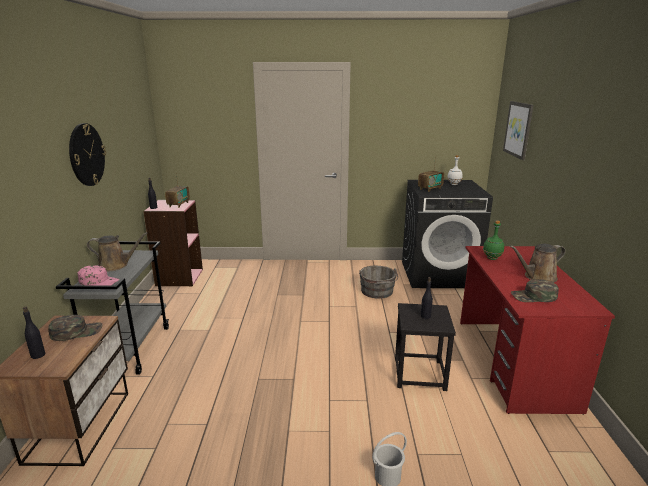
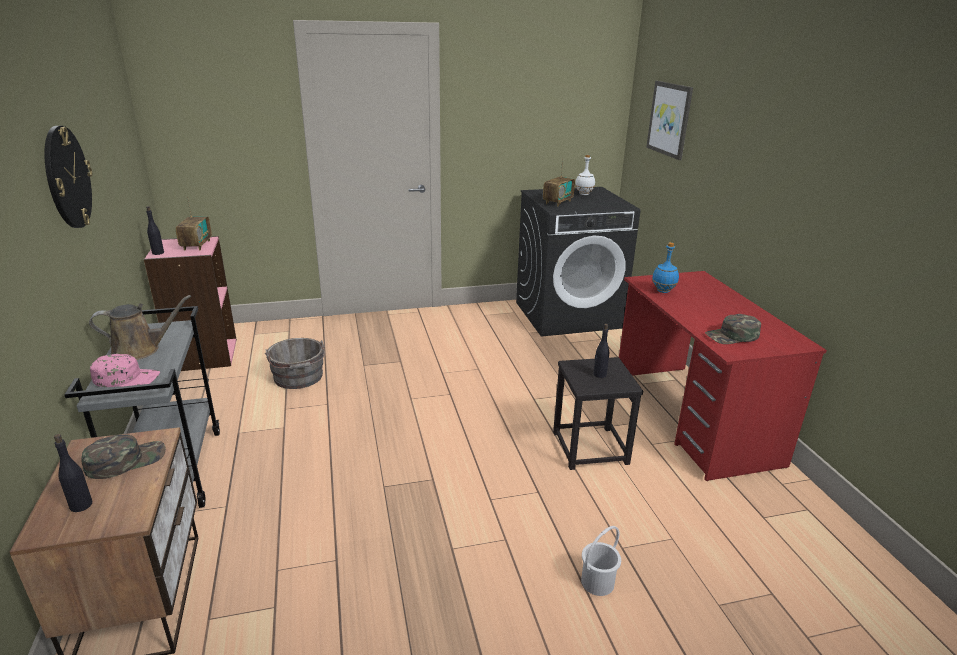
camera: 15 degrees left, 5 degrees up
grey bucket [359,266,398,299] -> grey bucket moved to [265,338,325,389]
green bottle [483,220,504,260] -> blue bottle [652,242,679,293]
brown watering can [510,244,565,282] -> none

